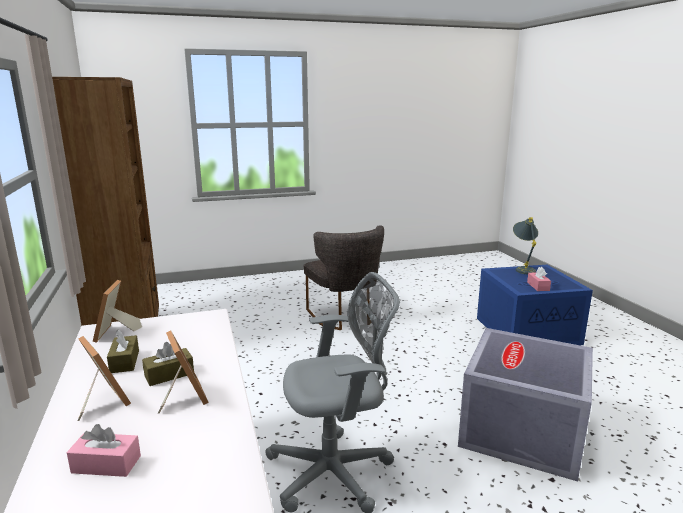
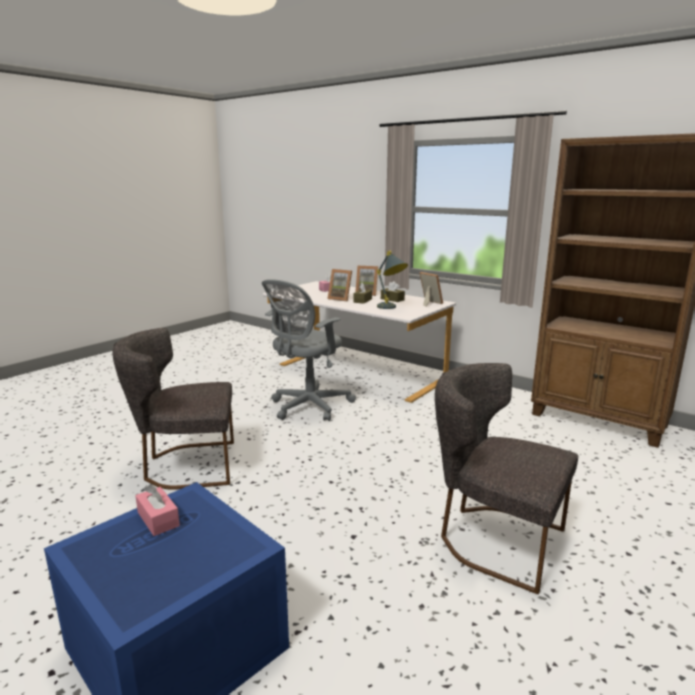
camera: 145 degrees right, 0 degrees up
grey storage box [458,328,593,482] -> grey chair [112,328,234,490]
grey table lamp [513,217,538,274] -> grey table lamp moved to [377,251,408,309]

